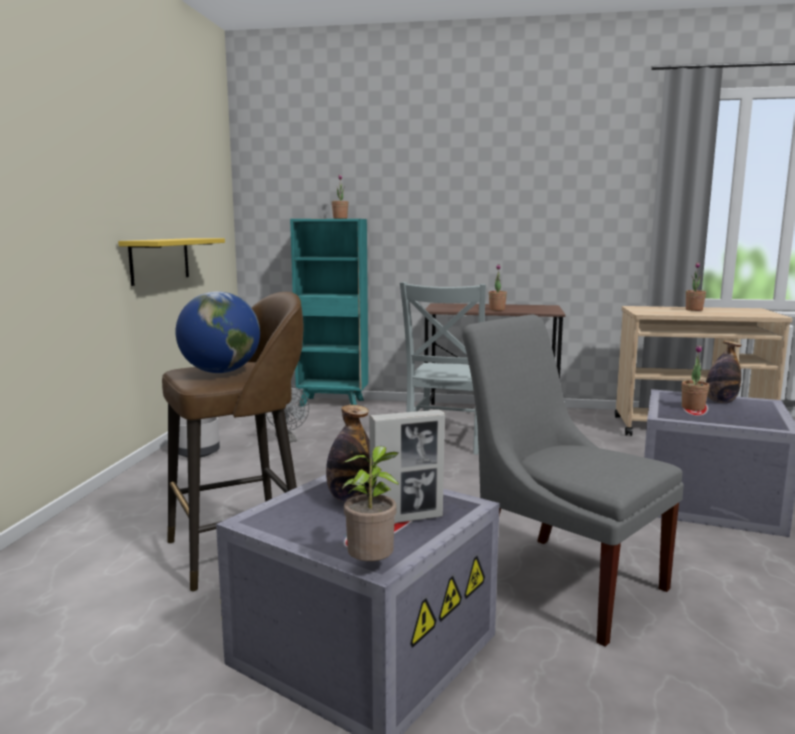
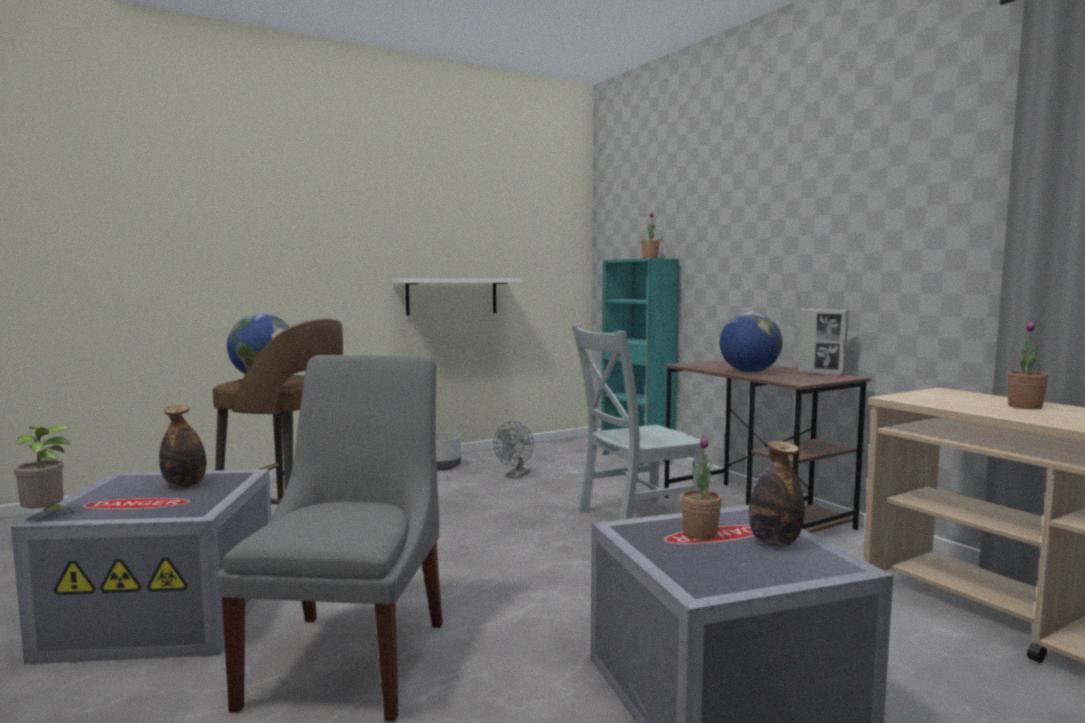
camera: 50 degrees right, 5 degrees down
yellow shelf [118,238,225,286] -> white shelf [392,279,522,316]
picture frame [369,410,445,523] -> picture frame moved to [798,308,849,376]
potted plant [489,264,507,311] -> globe [720,312,782,373]

